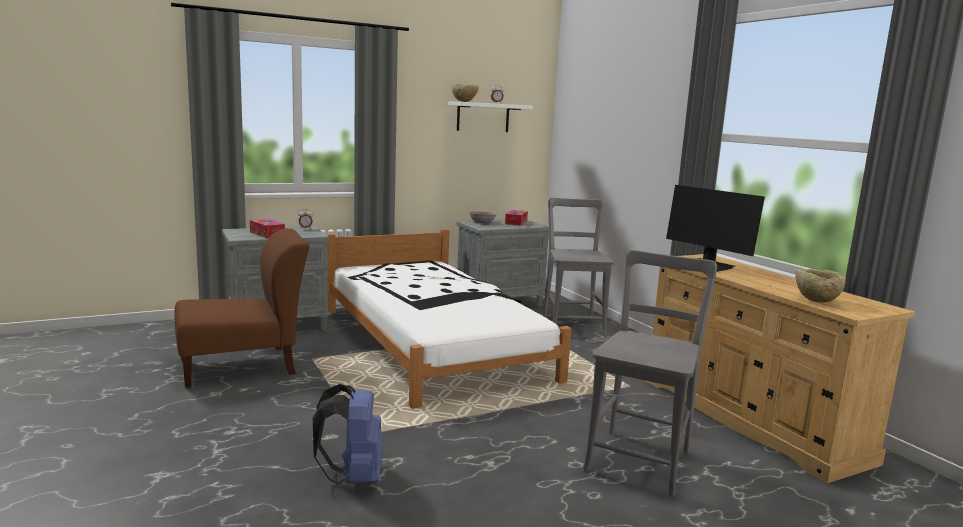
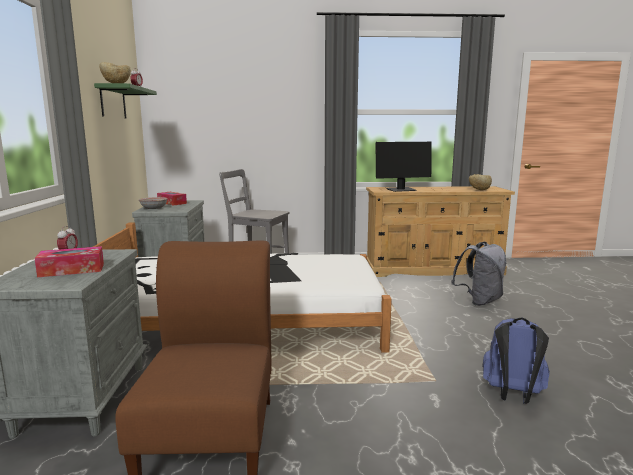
camera: 65 degrees left, 0 degrees up
white shelf [448,102,533,132] -> green shelf [94,83,157,118]
grey chair [583,250,717,496] -> grey backpack [451,242,507,306]

